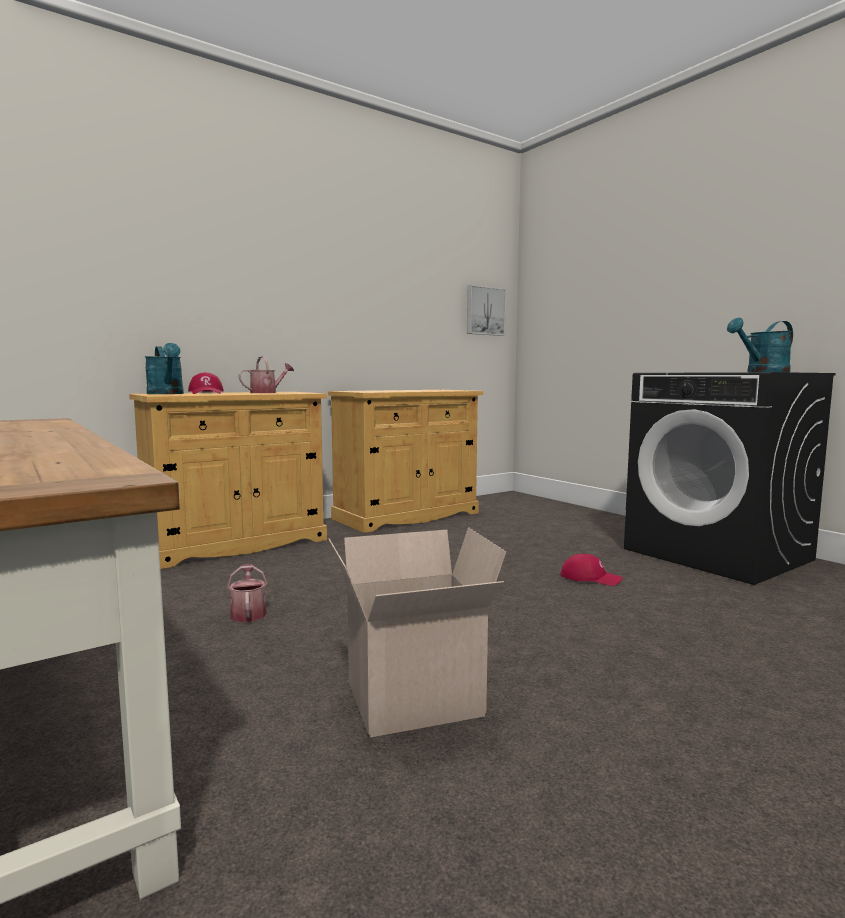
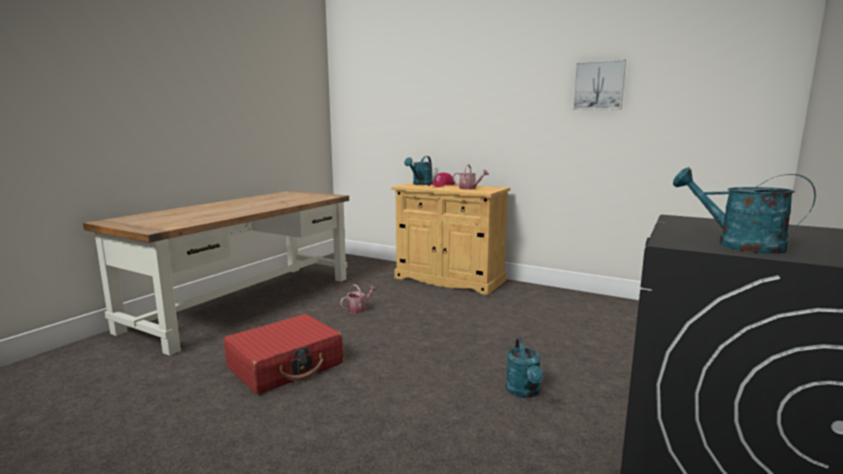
camera: 65 degrees right, 5 degrees up
beige cabinet [328,390,483,533] -> none
cardboard box [329,527,506,737] -> red suitcase [224,314,343,394]
picture [467,285,506,336] -> picture moved to [573,59,626,110]
red cap [560,554,623,586] -> turquoise watering can [506,338,543,398]

